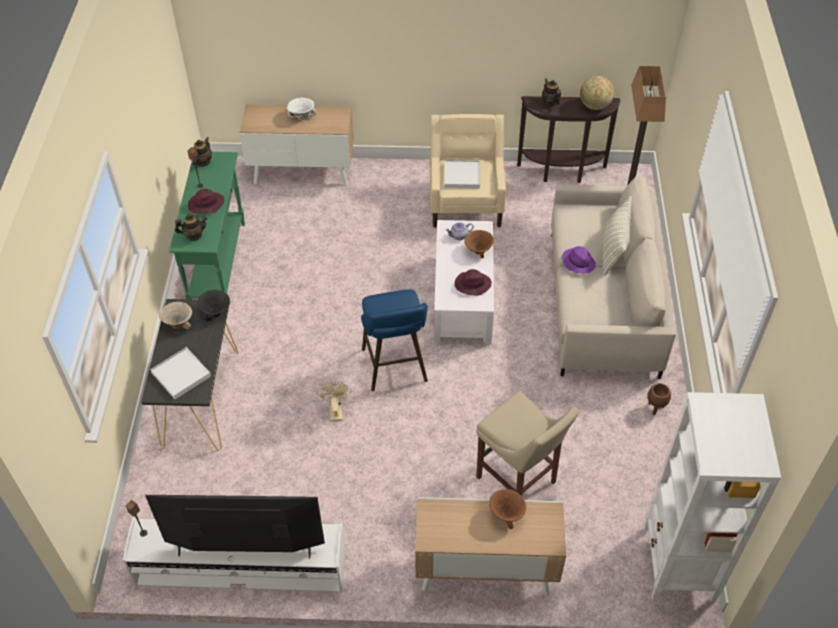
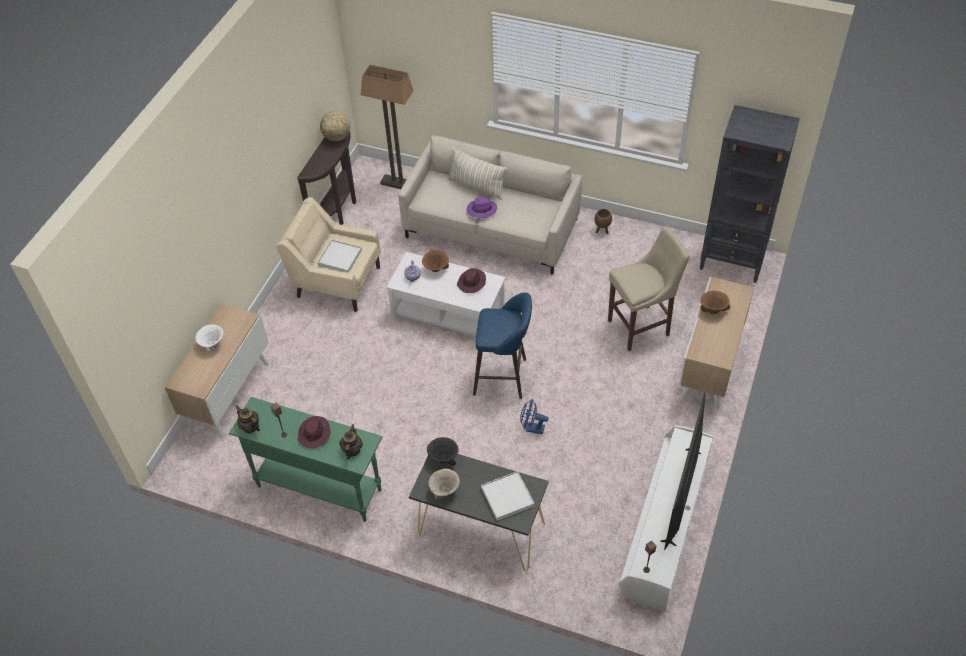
camera: 70 degrees left, 0 degrees up
beige fan [317,381,351,422] -> blue fan [520,399,549,434]
teapot [542,78,561,107] -> none
white bookcase [644,392,781,602] -> black bookcase [700,105,800,283]

